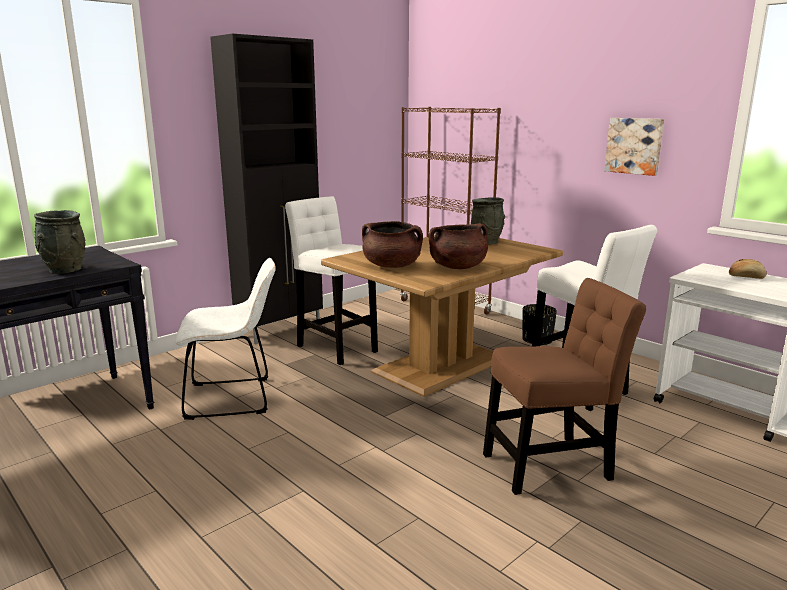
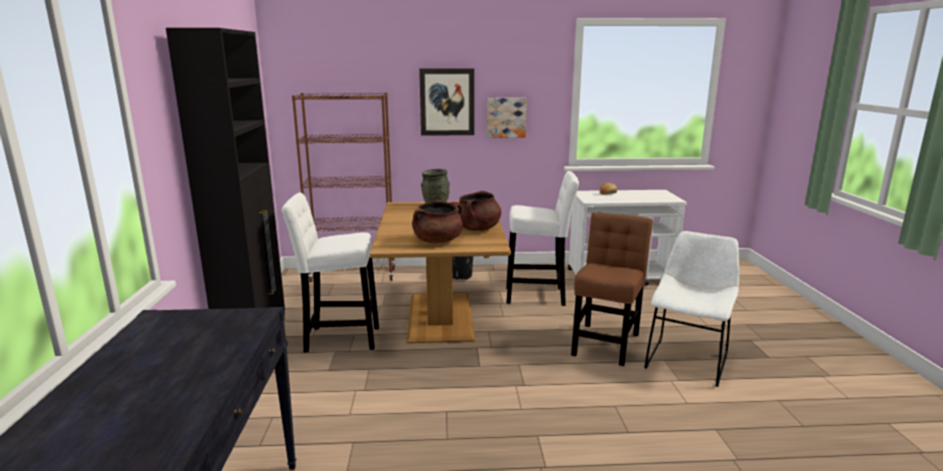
camera: 50 degrees left, 0 degrees up
grey vase [34,210,85,274] -> none
white chair [175,258,276,420] -> white chair moved to [644,231,739,387]
none -> picture [419,68,474,136]

